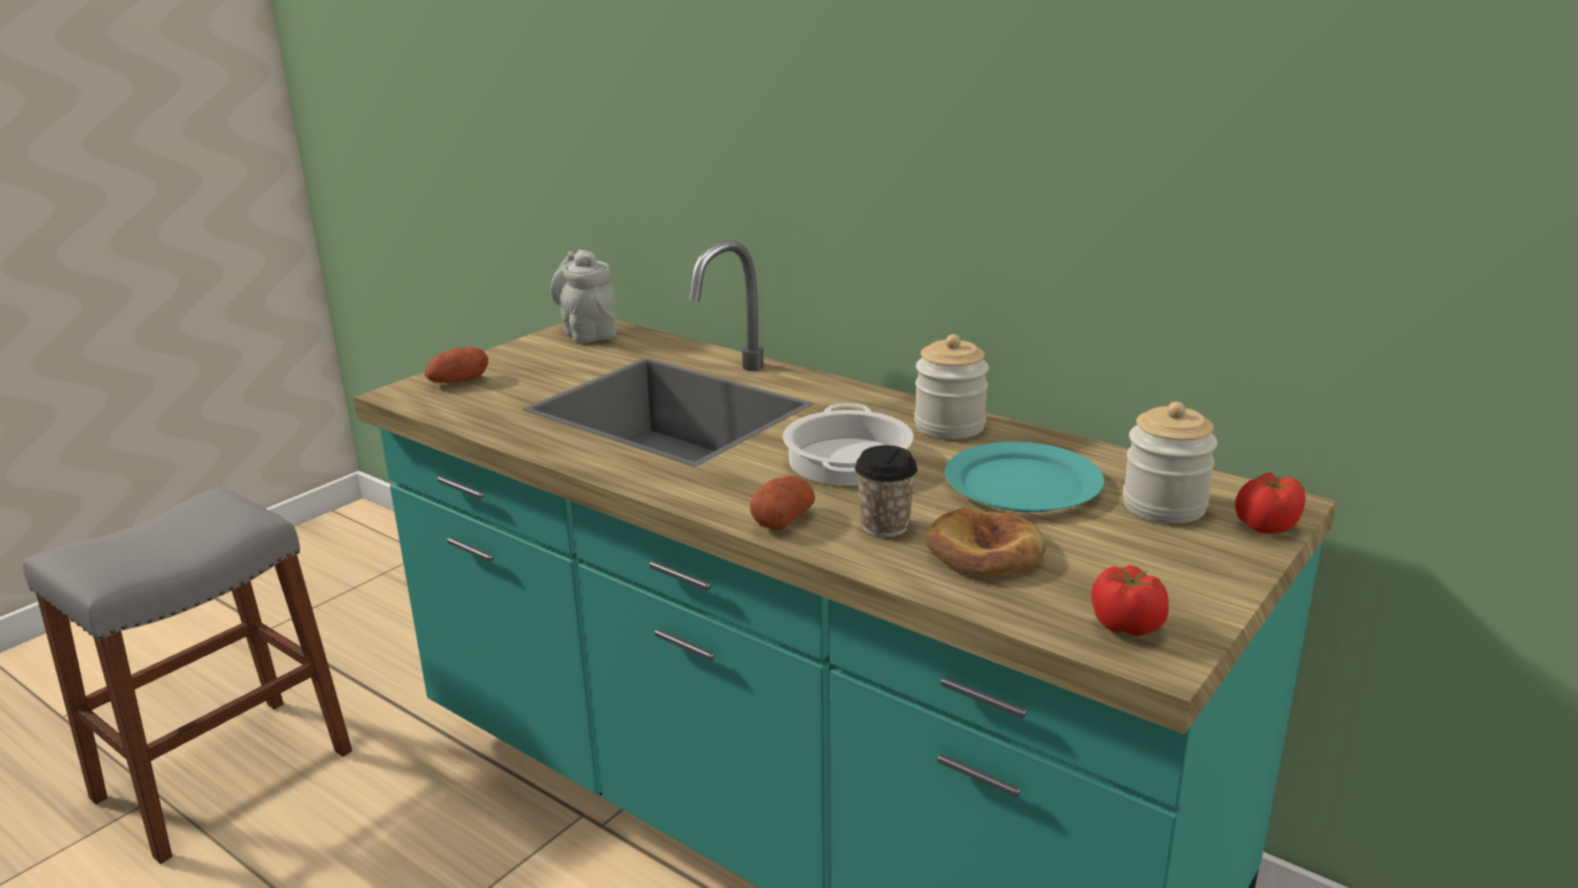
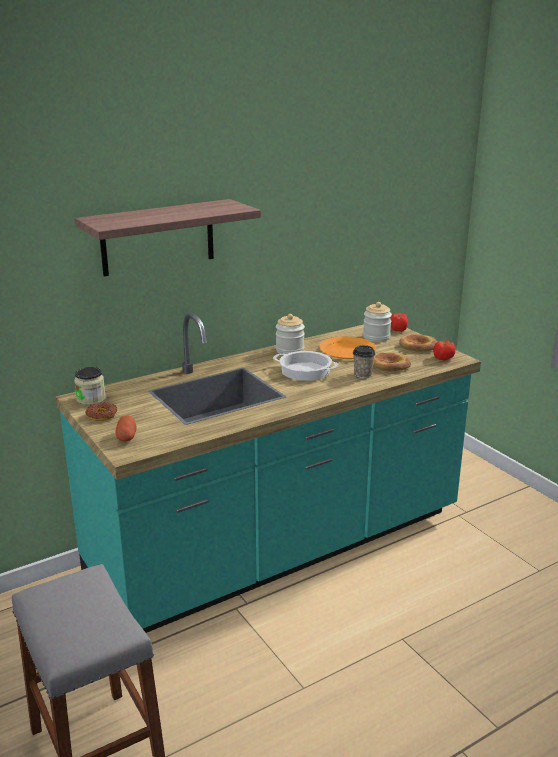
camera: 70 degrees left, 0 degrees up
grey teapot [550,249,617,343] -> jar [74,367,106,405]
potato [750,476,815,530] -> none
turquoise plate [945,442,1104,512] -> orange plate [319,337,376,359]
none -> shelf [75,199,261,276]
none -> donut [85,402,117,421]
none -> bread [399,334,437,351]

